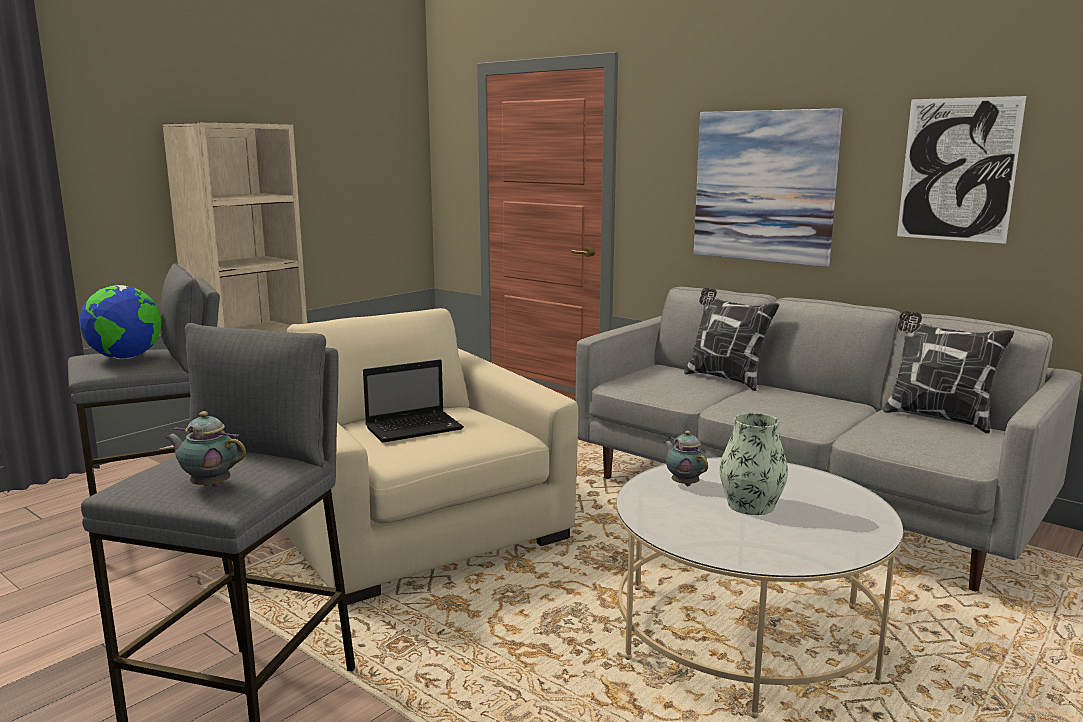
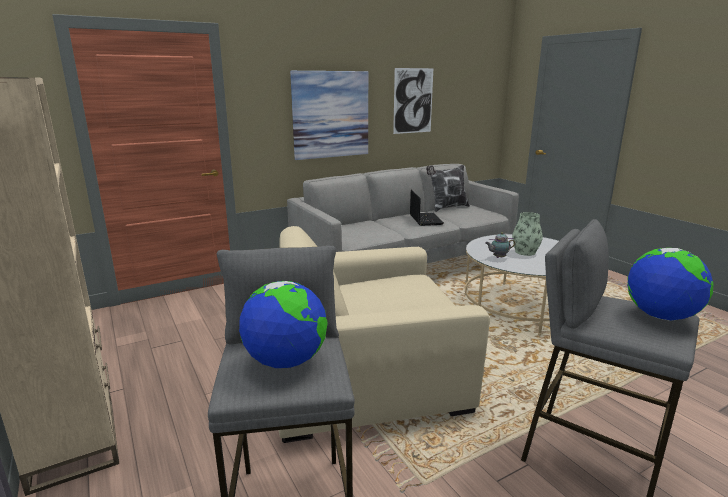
camera: 70 degrees left, 5 degrees up
teapot [165,411,246,487] -> globe [627,248,713,321]
laptop [363,360,464,443] -> laptop moved to [410,190,444,226]
pillow [684,287,780,391] -> none

